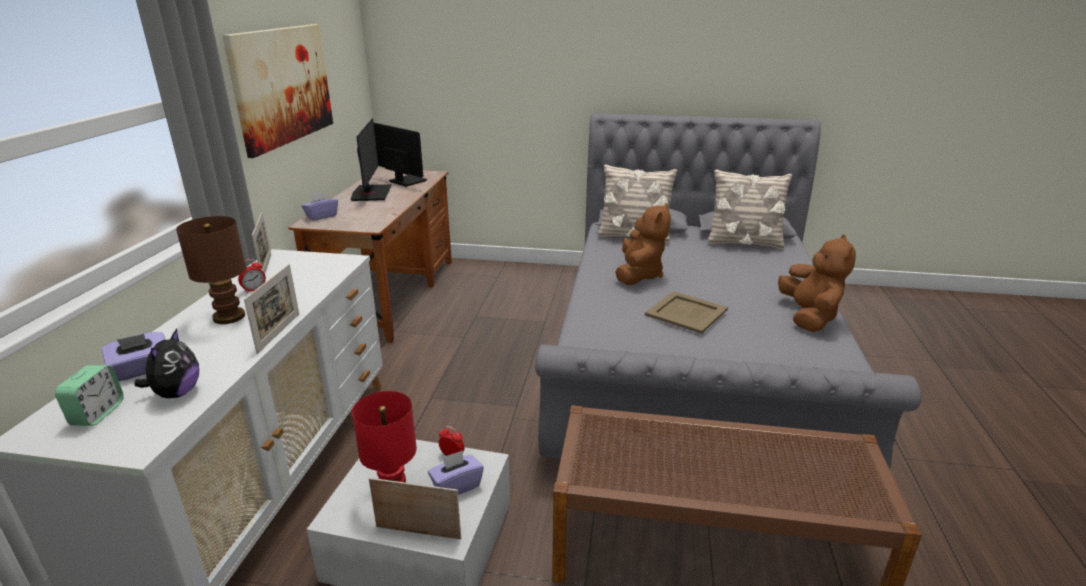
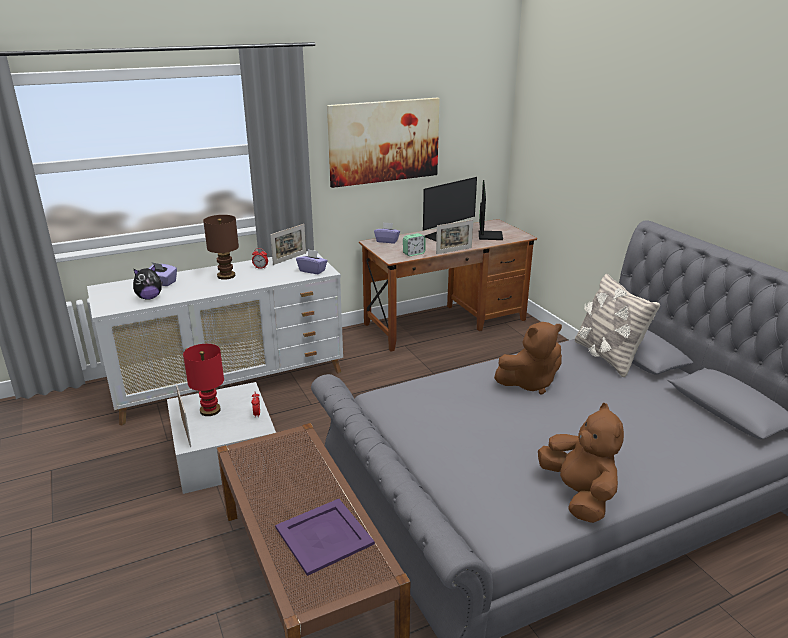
camera: 55 degrees right, 0 degrees up
alarm clock [55,365,124,426] -> alarm clock moved to [403,233,425,256]
picture frame [244,264,299,354] -> picture frame moved to [436,220,473,254]
purple tissue box [428,450,484,495] -> purple tissue box moved to [296,249,328,275]
beige tray [645,291,728,334] -> none
beige pillow [707,170,792,250] -> none
brown plush toy [778,234,856,332] -> brown plush toy turned 75 degrees counterclockwise [538,403,624,523]
none -> purple tray [275,499,375,576]

